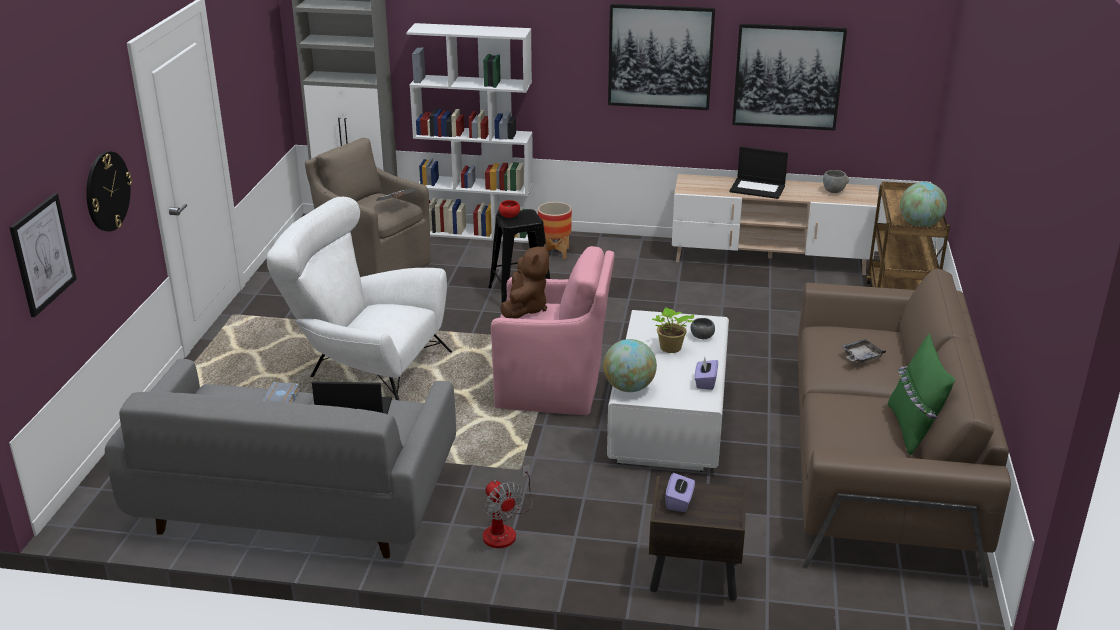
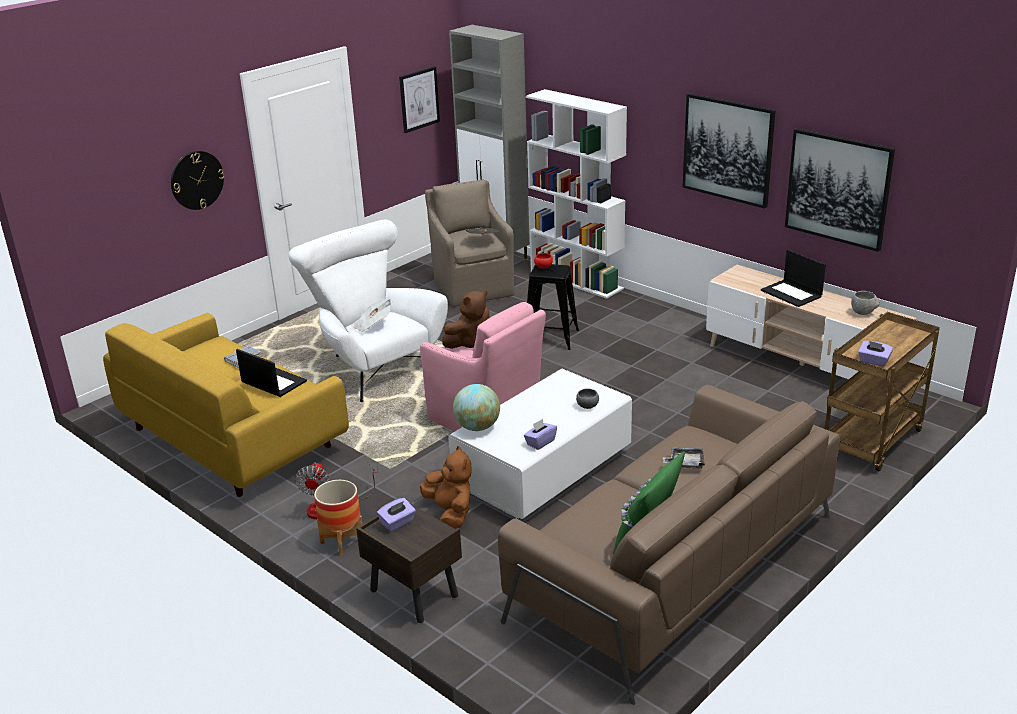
camera: 35 degrees right, 0 degrees up
picture [9,193,77,317] -> picture moved to [399,66,440,133]
grey sofa [105,359,456,559] -> yellow sofa [103,313,349,497]
planter [538,202,572,259] -> planter moved to [314,480,362,555]
potted plant [652,307,694,353] -> none
globe [900,182,947,227] -> purple tissue box [858,341,893,367]
none -> newspaper [352,299,393,332]
none -> brown plush toy [420,446,472,529]

